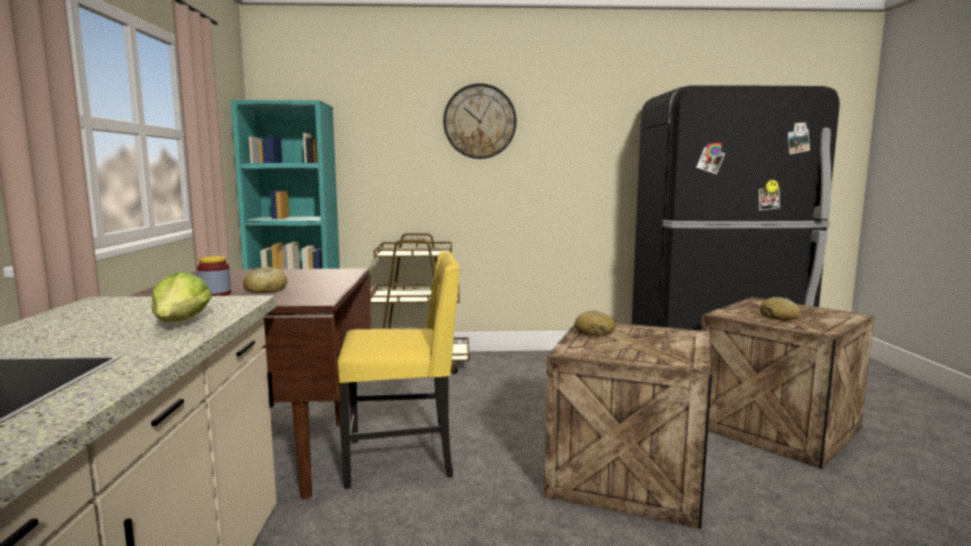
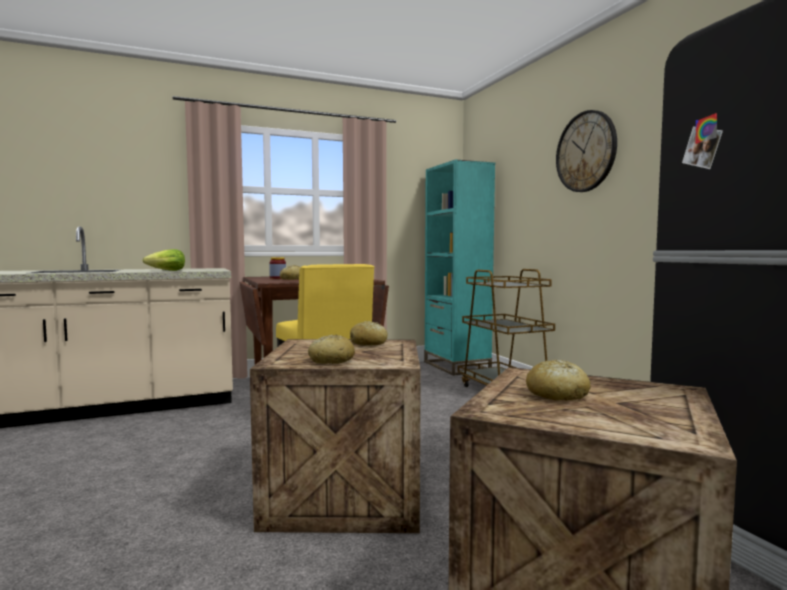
camera: 70 degrees right, 5 degrees down
none -> bread [308,335,355,364]

